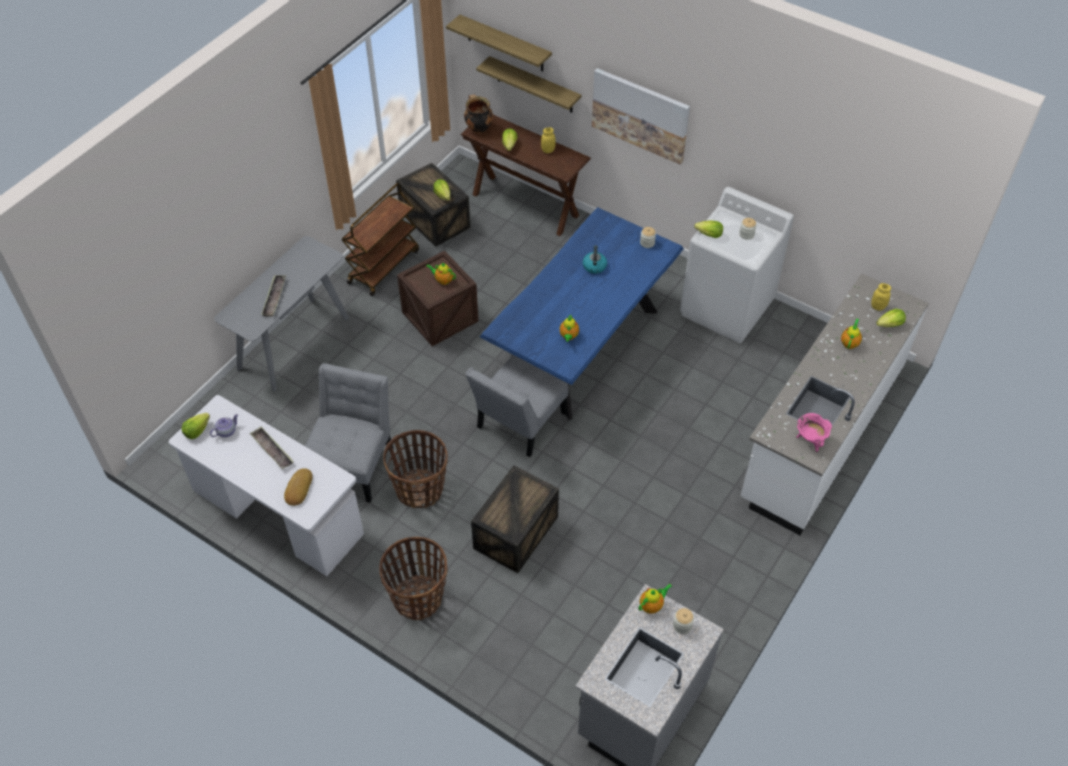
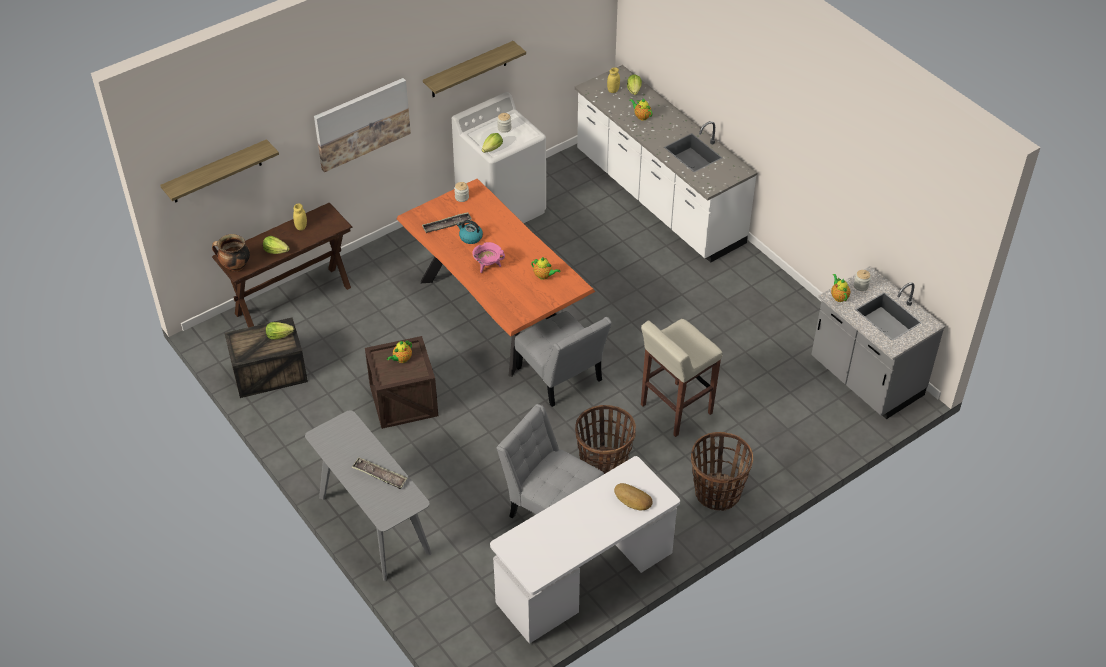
camera: 70 degrees left, 5 degrees down
lettuce [181,413,210,439] -> none
teapot [210,414,238,437] -> none
tray [250,427,294,469] -> tray moved to [422,212,472,233]
brown cart [341,183,419,296] -> none
crate [471,465,559,573] -> beige stool [641,319,723,437]
shelf [476,56,581,113] -> shelf moved to [423,41,526,97]
blue dining table [480,207,684,420] -> orange dining table [396,179,595,377]
pink cooking pot [796,413,832,452] -> pink cooking pot moved to [473,242,505,273]

